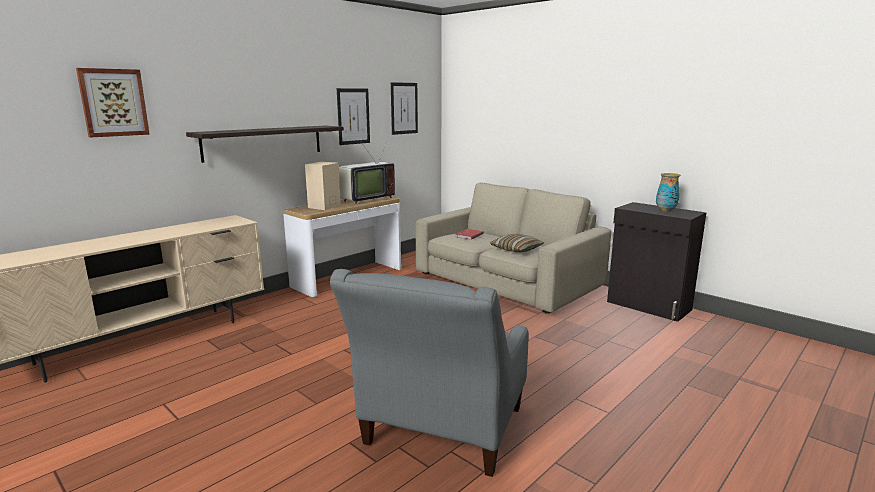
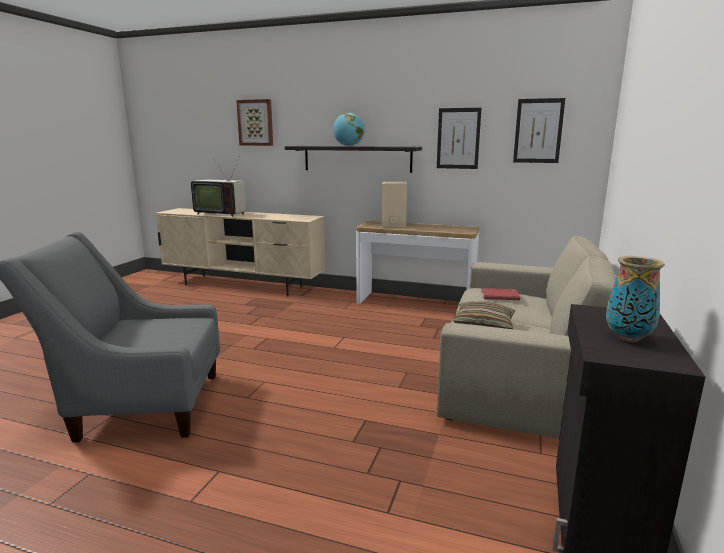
camera: 65 degrees right, 0 degrees up
television [339,138,395,204] -> television moved to [191,158,246,217]
none -> globe [333,113,365,146]

